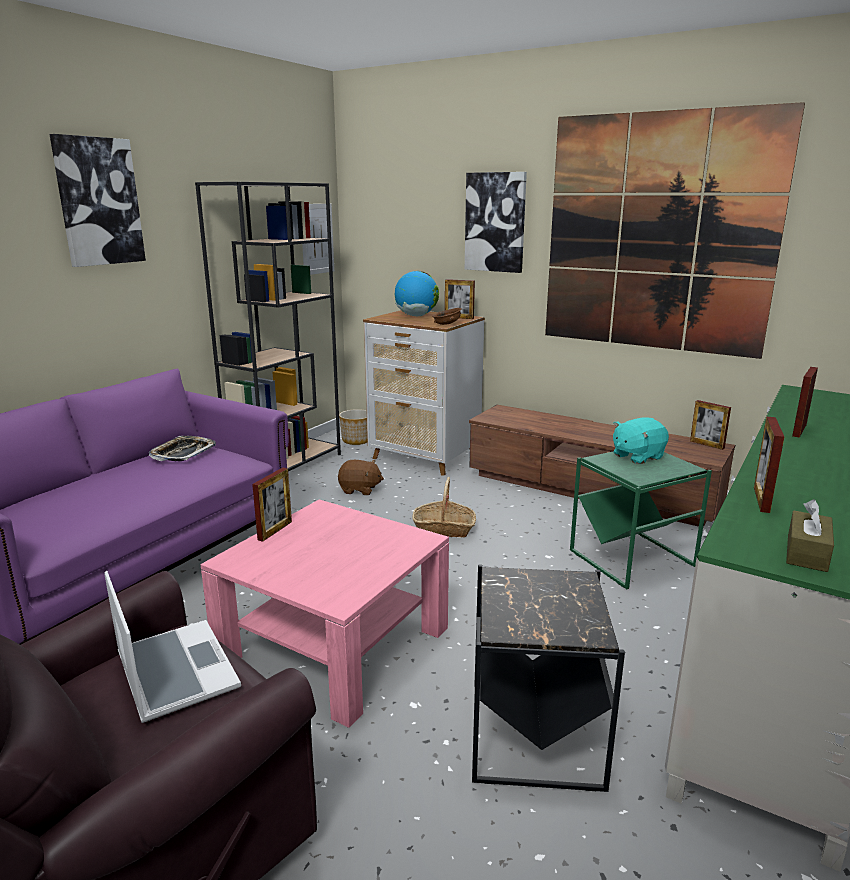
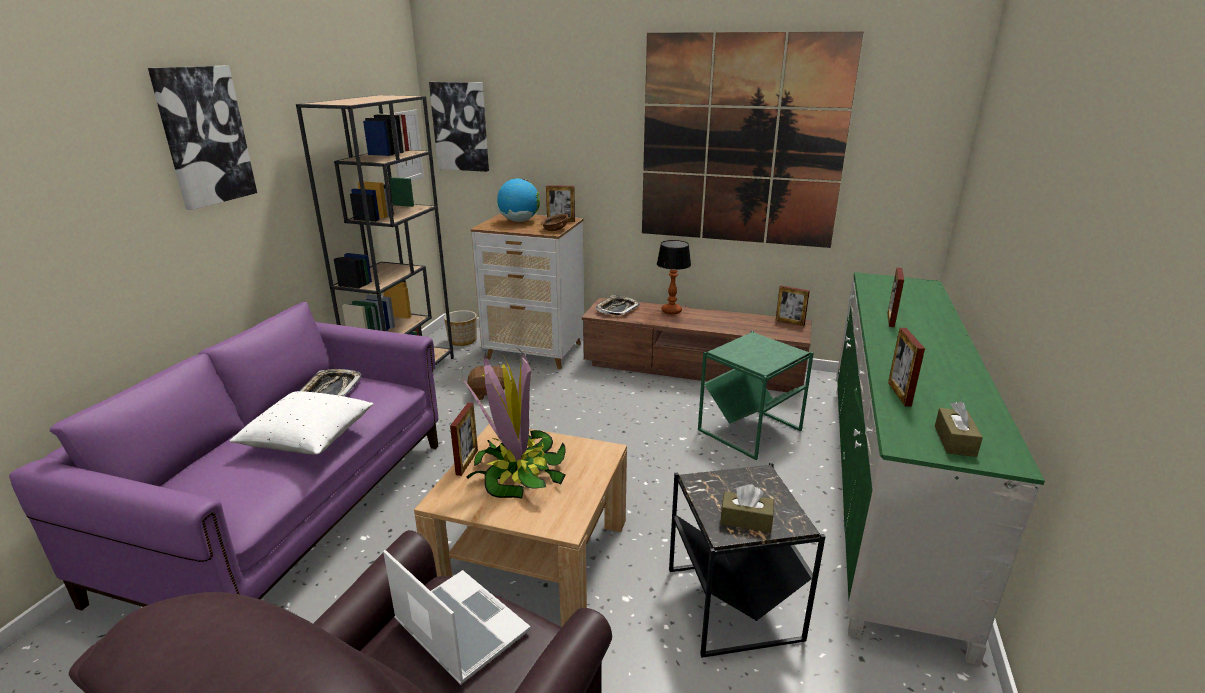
camera: 15 degrees left, 5 degrees up
pink coffee table [201,500,449,728] -> brown coffee table [414,424,627,627]
basket [412,477,476,538] -> none
picture [465,172,527,273] -> picture moved to [429,82,489,172]
turquoise plush toy [613,417,669,464] -> none
none -> white pillow [230,391,373,455]
none -> potted plant [462,348,566,499]
none -> tray [596,296,640,315]
none -> table lamp [657,240,691,314]
none -> brown tissue box [720,484,774,533]

